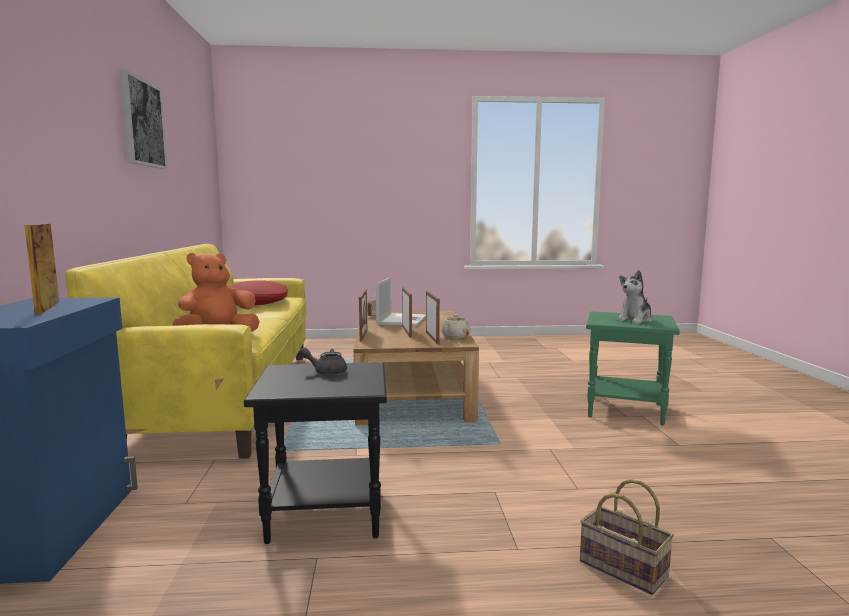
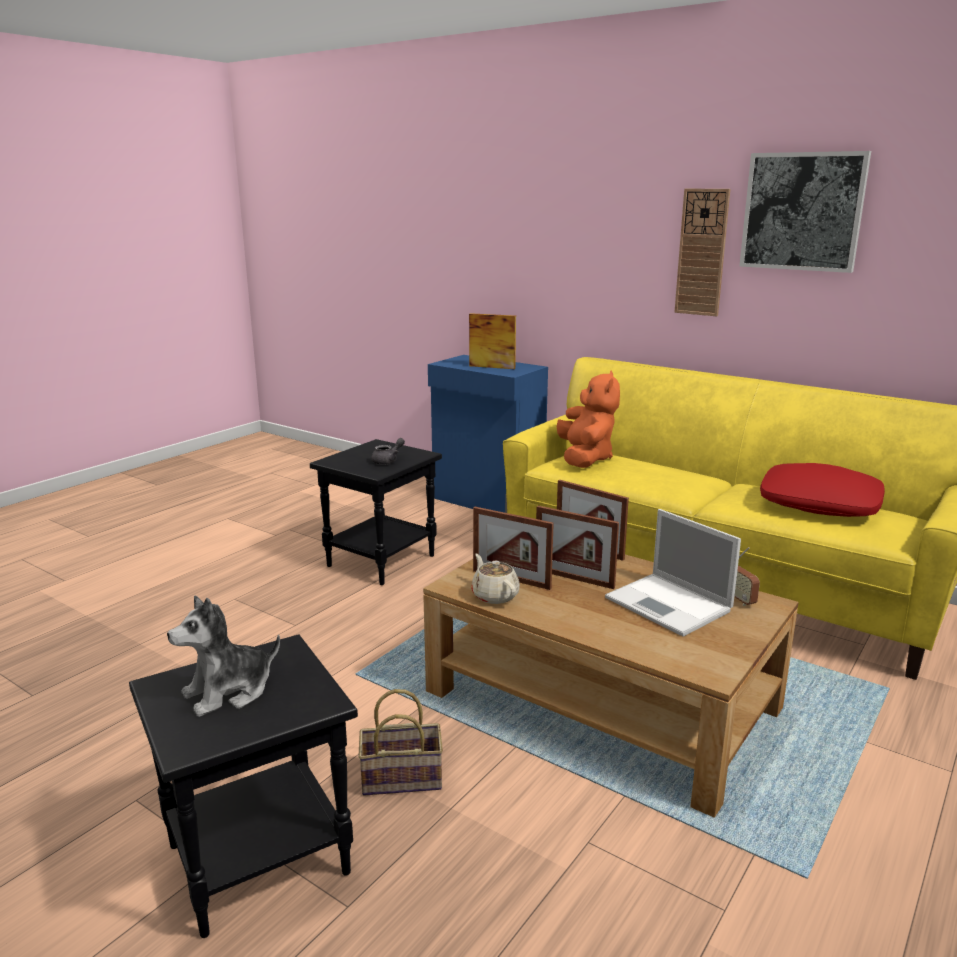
camera: 130 degrees right, 10 degrees up
basket [580,479,674,595] -> basket moved to [358,689,443,796]
green side table [586,311,680,426] -> black side table [129,634,358,938]
plush toy [617,270,653,324] -> plush toy turned 120 degrees counterclockwise [167,595,280,717]
none -> wall clock [675,189,730,316]

